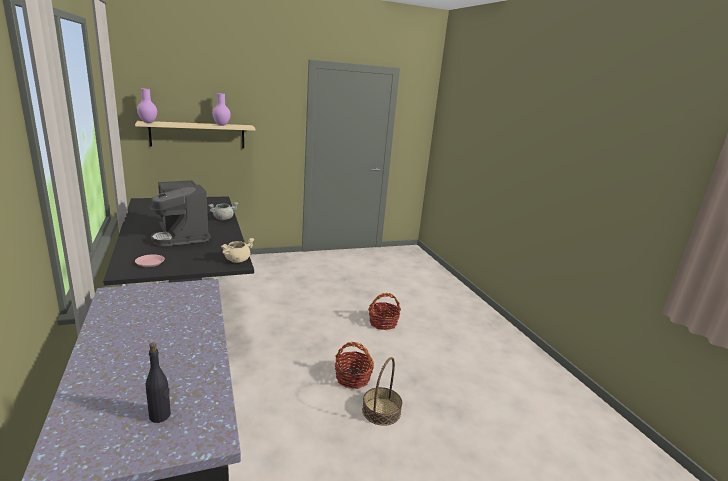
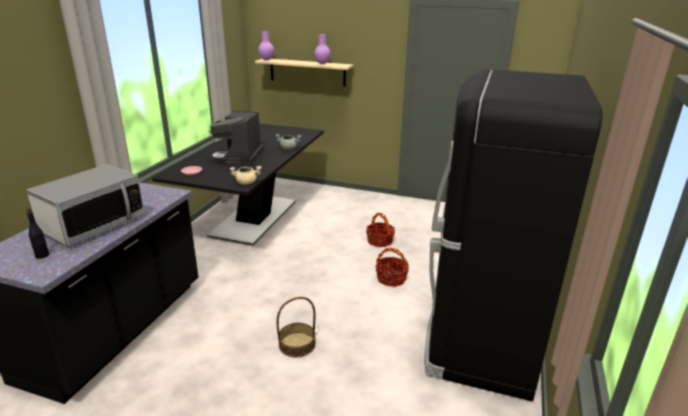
camera: 40 degrees right, 5 degrees up
basket [335,342,374,389] -> basket moved to [366,213,395,247]
none -> microwave [26,164,145,247]
none -> black fridge [424,70,603,401]

